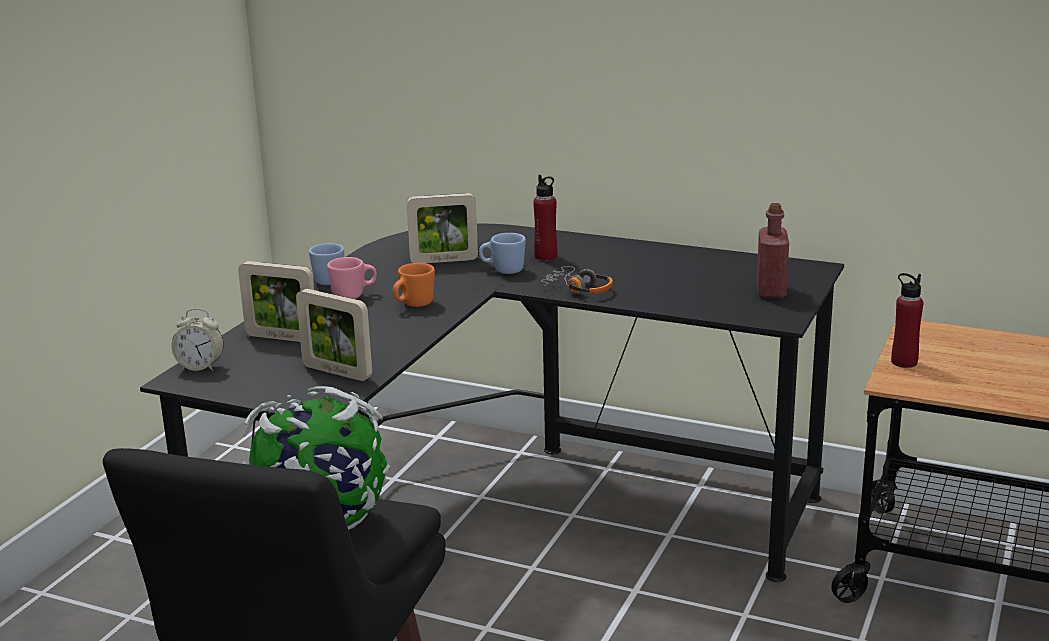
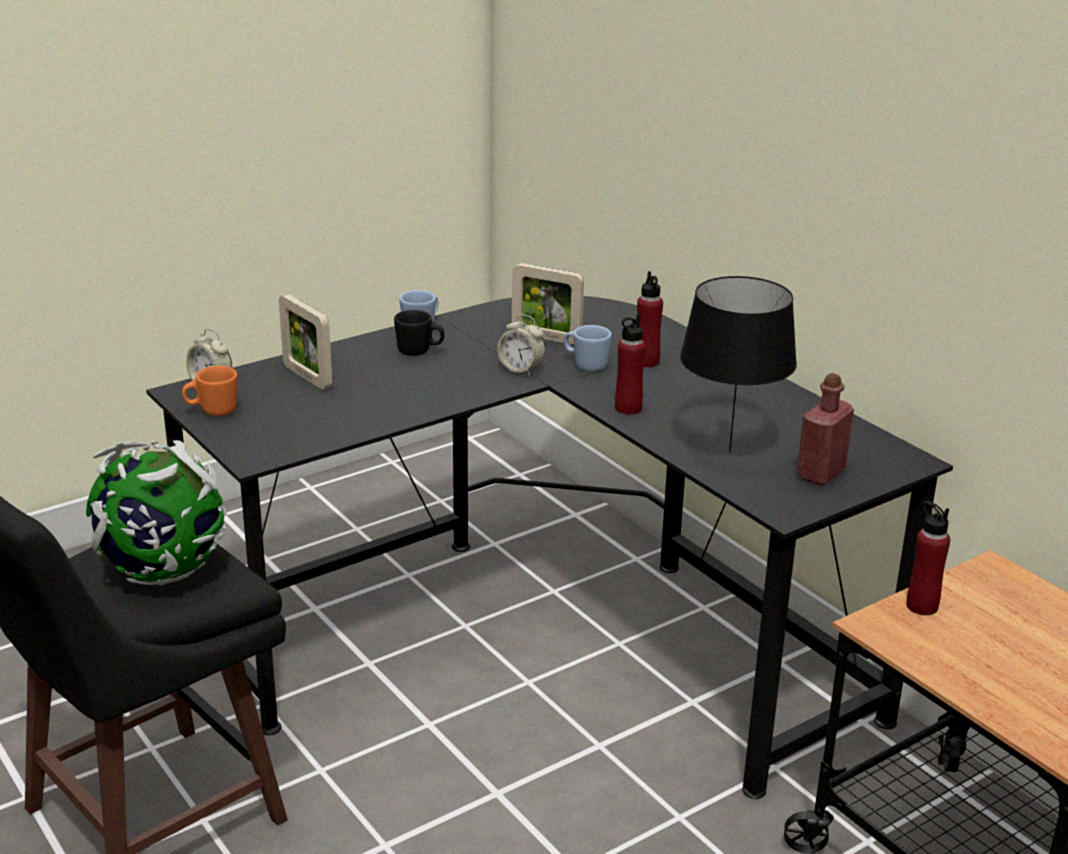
camera: 30 degrees right, 5 degrees up
picture frame [296,289,372,381] -> none
pink mug [327,257,377,299] -> black mug [394,310,444,356]
orange mug [393,263,435,307] -> orange mug moved to [182,366,237,416]
headphones [541,266,613,294] -> red bottle [615,314,646,415]
none -> alarm clock [497,314,545,376]
none -> black table lamp [680,276,797,452]

